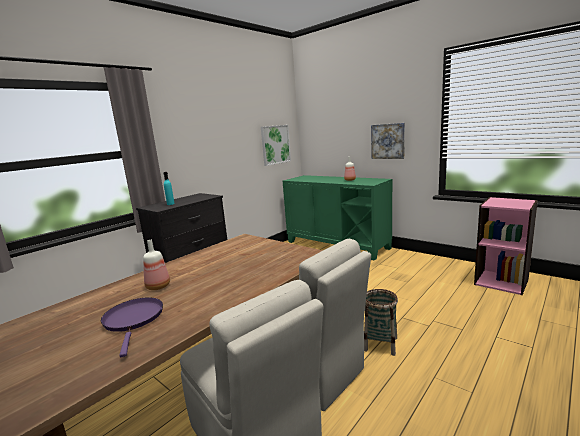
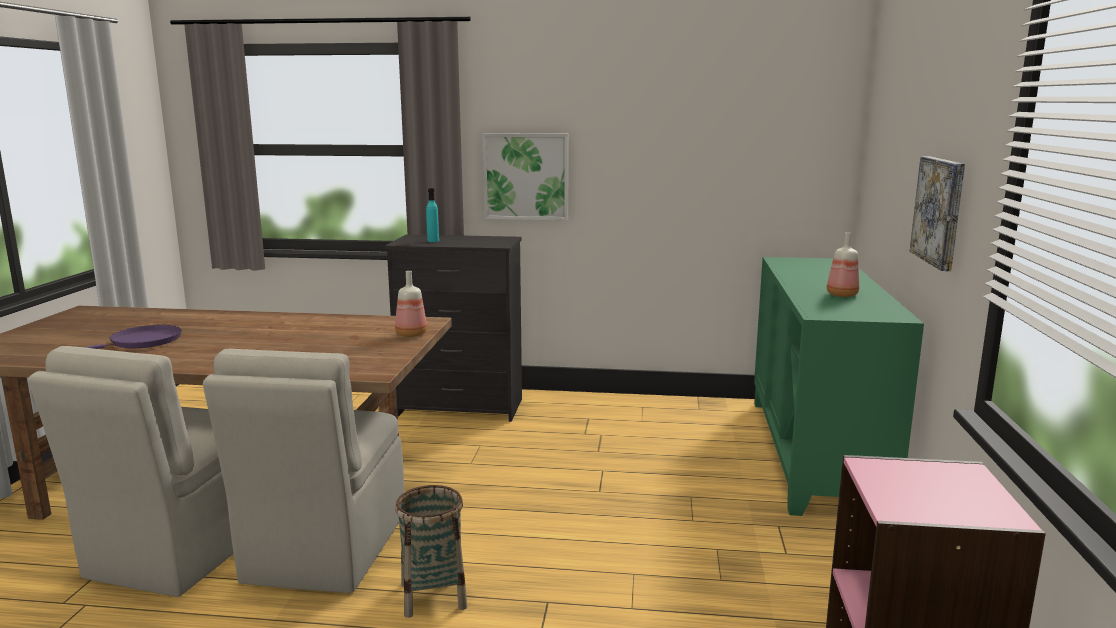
camera: 55 degrees right, 0 degrees up
bottle [143,240,170,290] -> bottle moved to [395,271,427,337]
picture [261,125,291,166] -> picture moved to [482,133,569,221]

